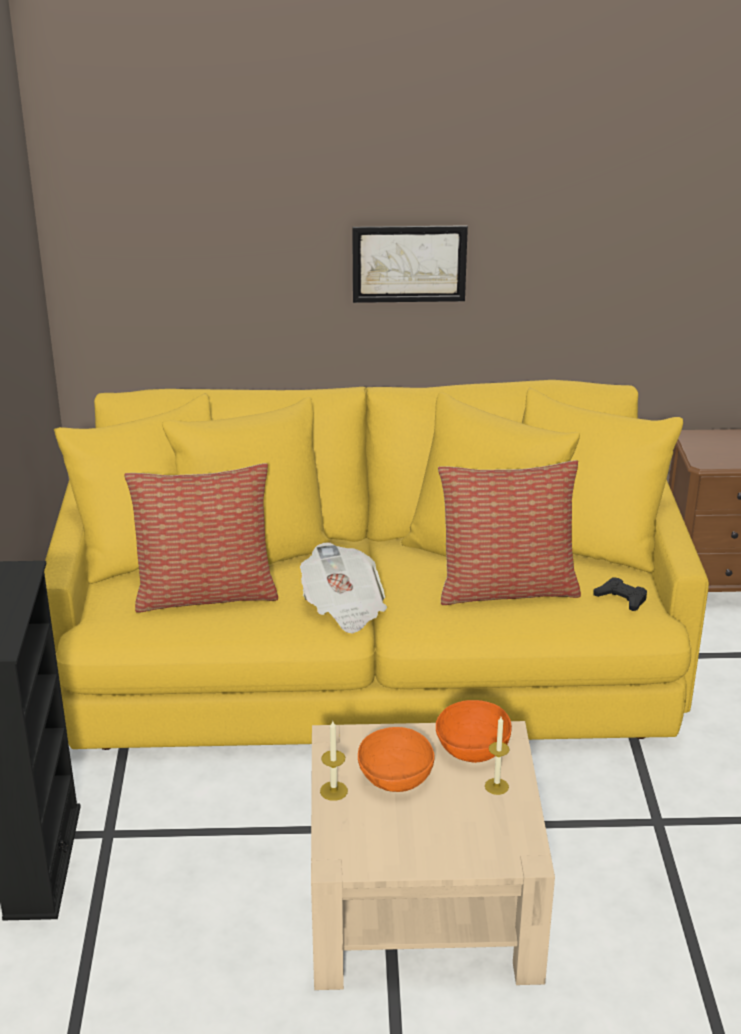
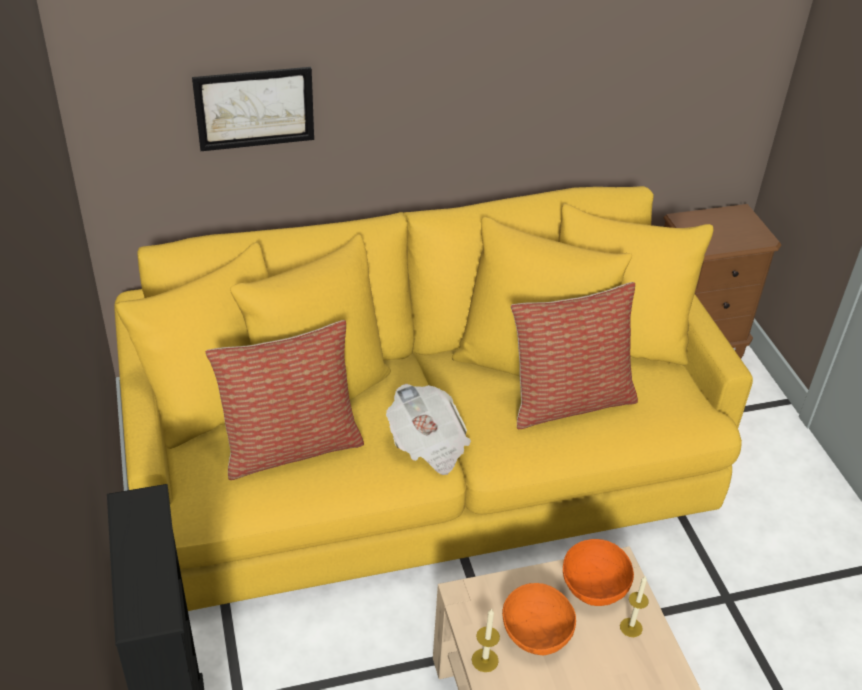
camera: 15 degrees left, 10 degrees up
picture [352,225,468,303] -> picture moved to [192,67,314,151]
black game controller [593,577,647,611] -> none

